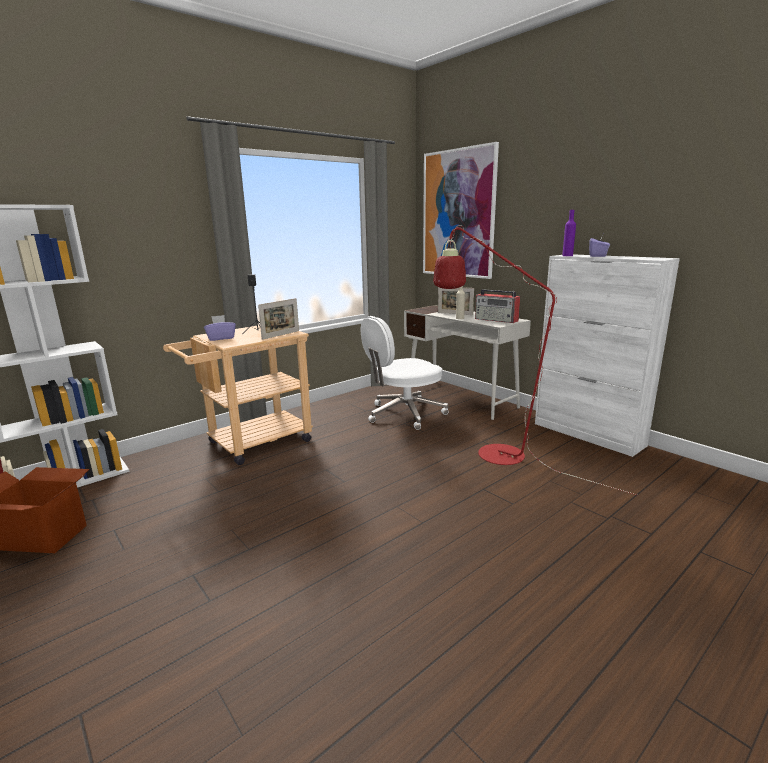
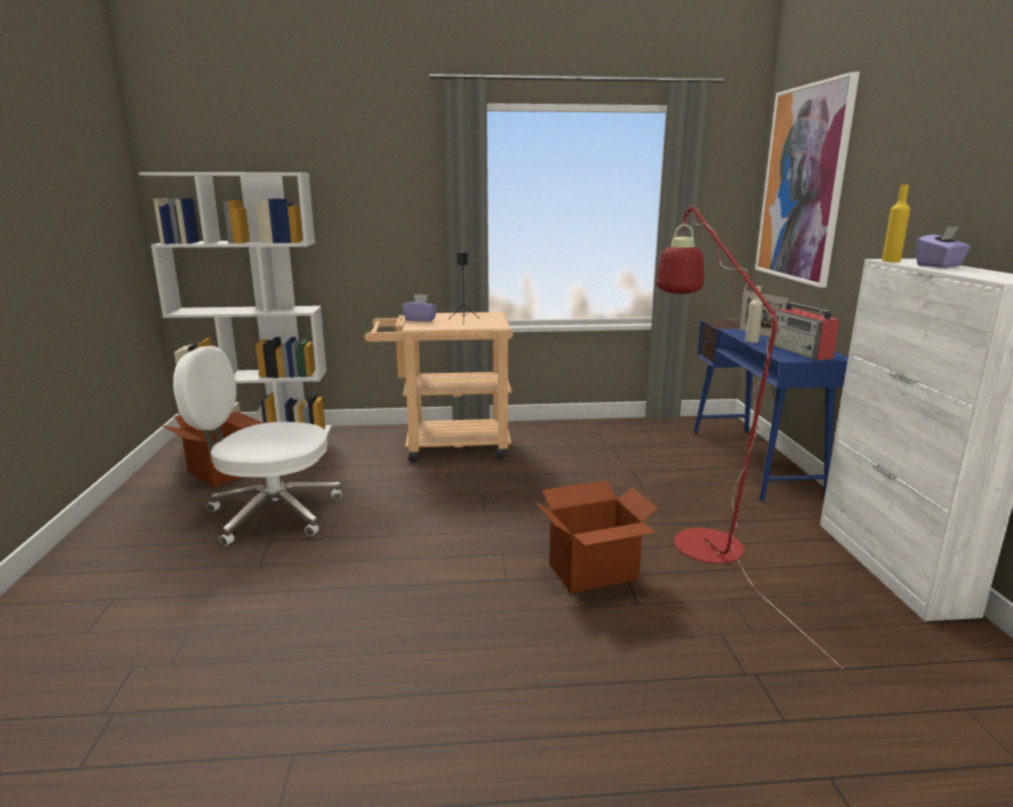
camera: 35 degrees right, 0 degrees up
picture frame [258,298,299,340] -> none
white office chair [361,316,449,430] -> white office chair moved to [173,346,342,546]
white desk [404,305,531,420] -> blue desk [694,319,848,501]
purple bottle [562,210,576,256] -> yellow bottle [882,185,910,262]
none -> cardboard box [536,480,658,594]

